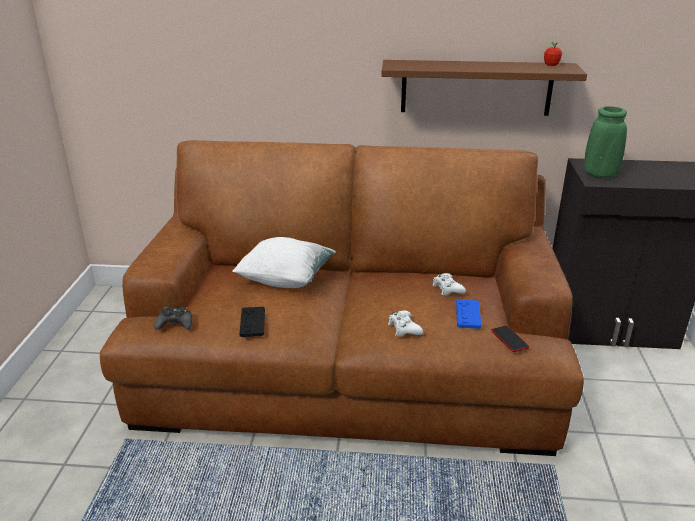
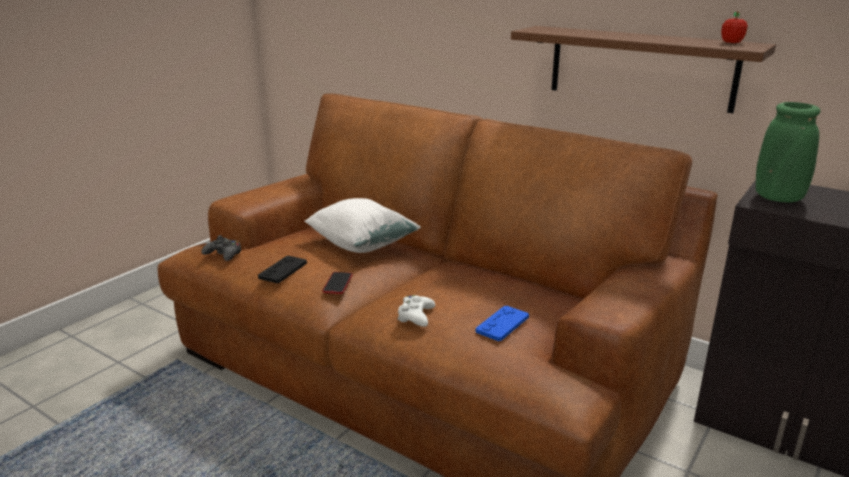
camera: 30 degrees right, 5 degrees down
white game controller [432,273,466,296] -> none
phone [491,326,529,352] -> phone moved to [322,272,353,294]

